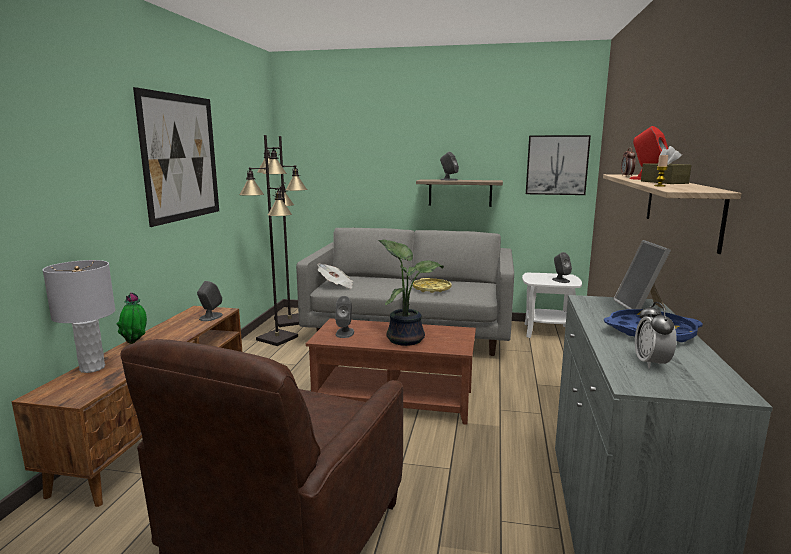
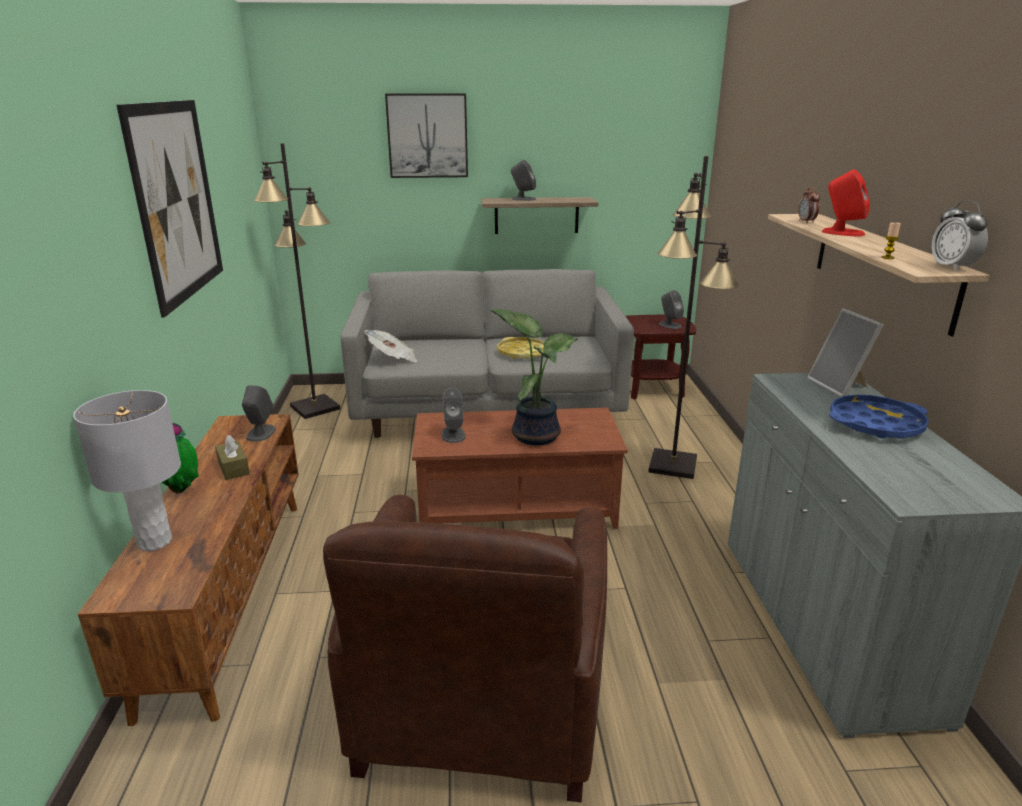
camera: 15 degrees left, 10 degrees up
black floor lamp [239,135,298,346] -> black floor lamp moved to [648,156,739,479]
white side table [522,273,582,338] -> brown side table [626,315,696,399]
picture [526,135,591,195] -> picture moved to [385,93,468,178]
alarm clock [635,302,677,369] -> alarm clock moved to [932,200,988,271]
brown tissue box [641,146,691,184] -> brown tissue box moved to [215,435,250,480]

